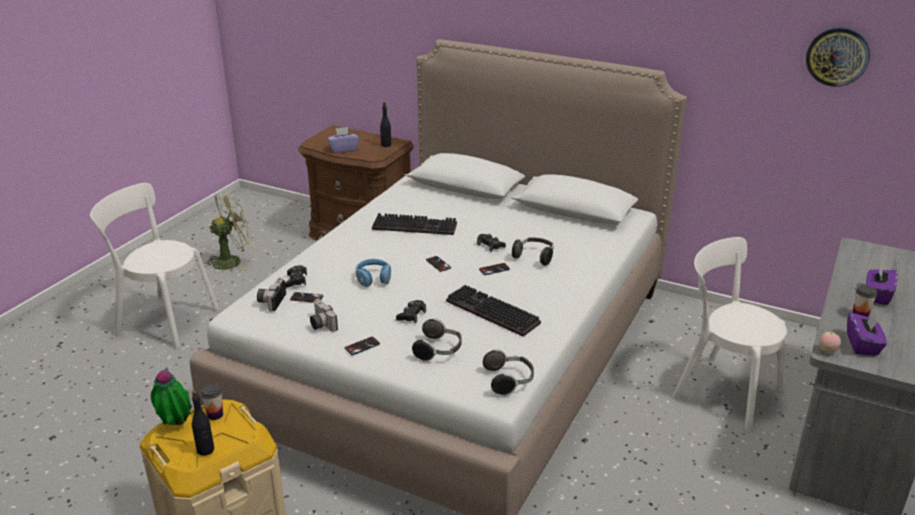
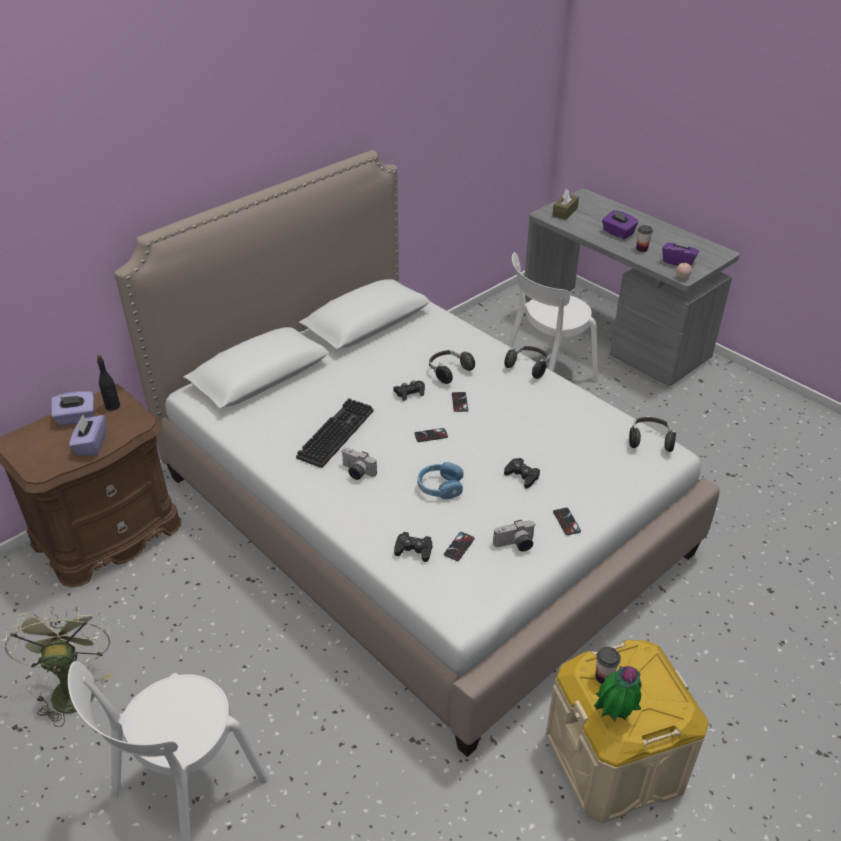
camera: 70 degrees left, 10 degrees up
black bottle [192,390,214,456] -> none
camera [257,278,286,311] -> camera moved to [342,448,377,480]
headphones [412,318,462,361] -> headphones moved to [504,346,549,379]
keyboard [446,285,541,337] -> none
wall clock [806,27,870,87] -> none
none -> purple tissue box [51,391,94,426]
none -> brown tissue box [552,189,579,220]

